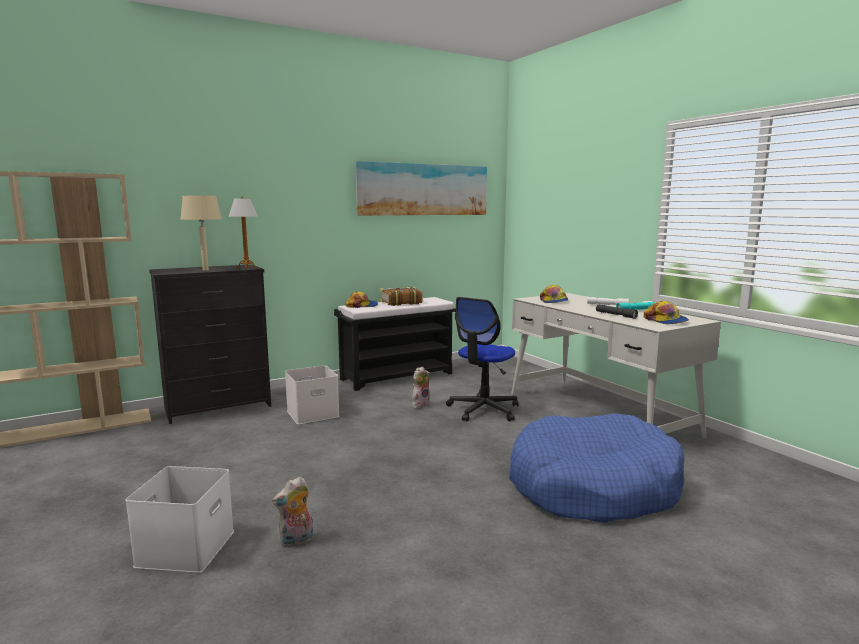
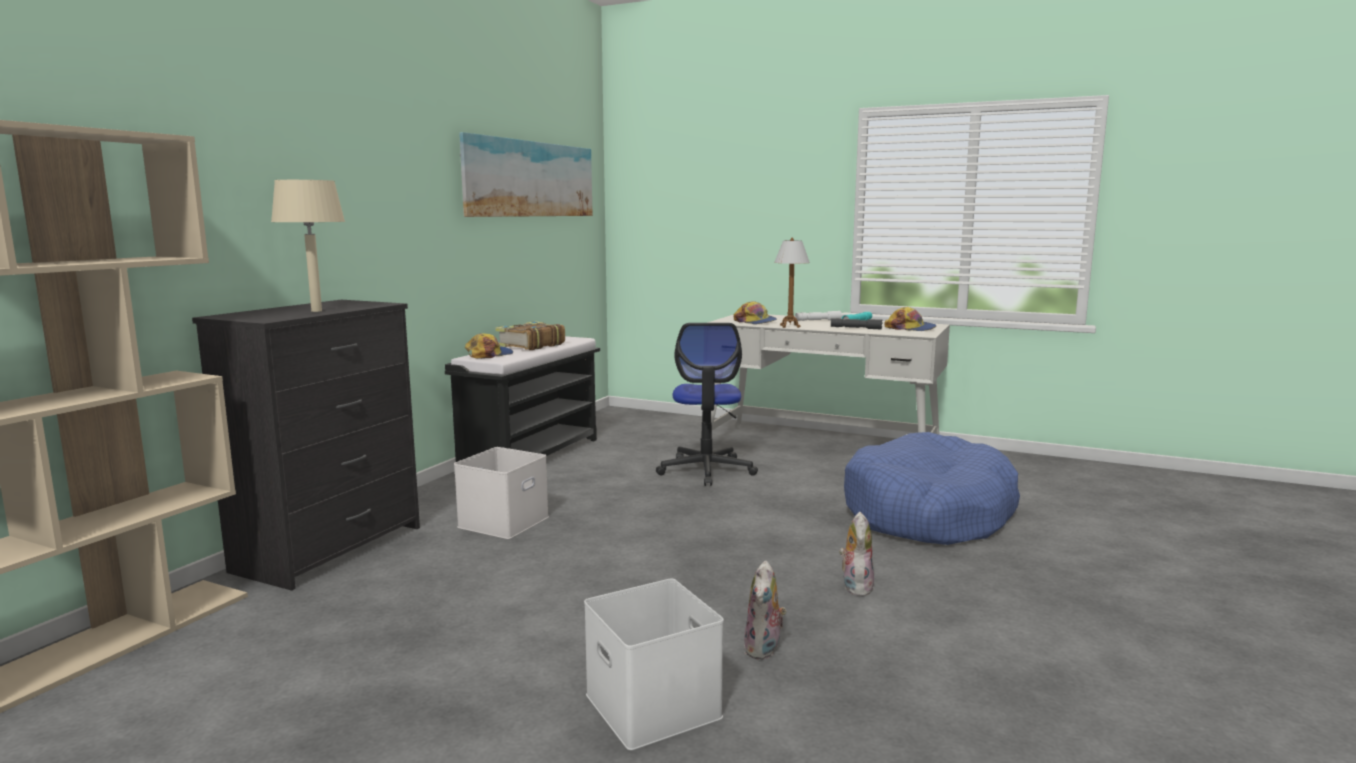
camera: 35 degrees left, 0 degrees up
table lamp [228,196,258,270] -> table lamp moved to [774,238,810,328]
plush toy [411,367,430,409] -> plush toy moved to [839,512,874,596]

